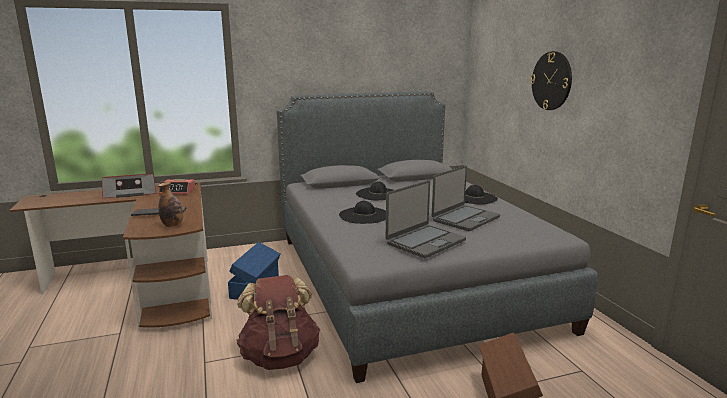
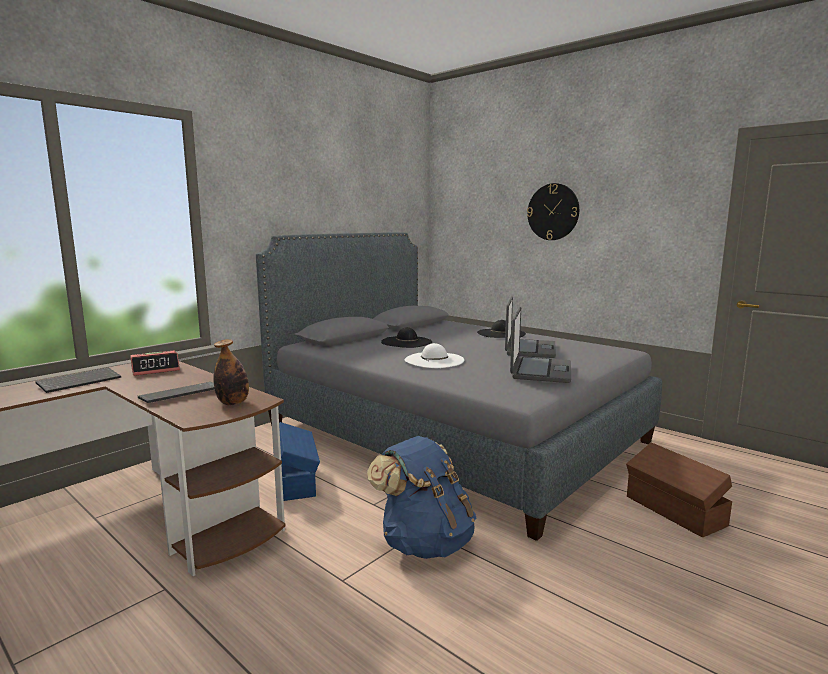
camera: 30 degrees left, 5 degrees down
radio [102,173,156,198] -> keyboard [35,367,121,393]
brown backpack [236,275,320,370] -> blue backpack [367,436,476,559]
black hat [339,201,386,224] -> white hat [405,343,464,368]

